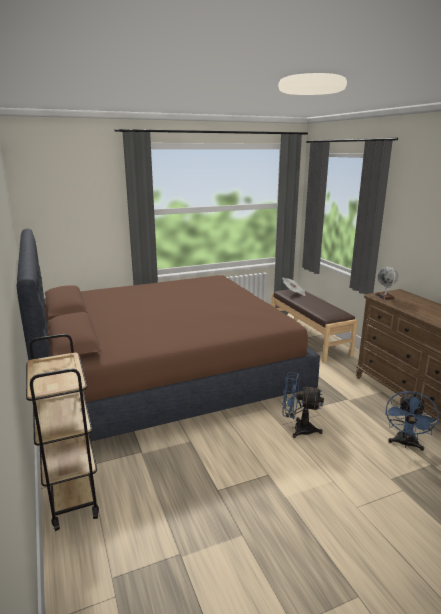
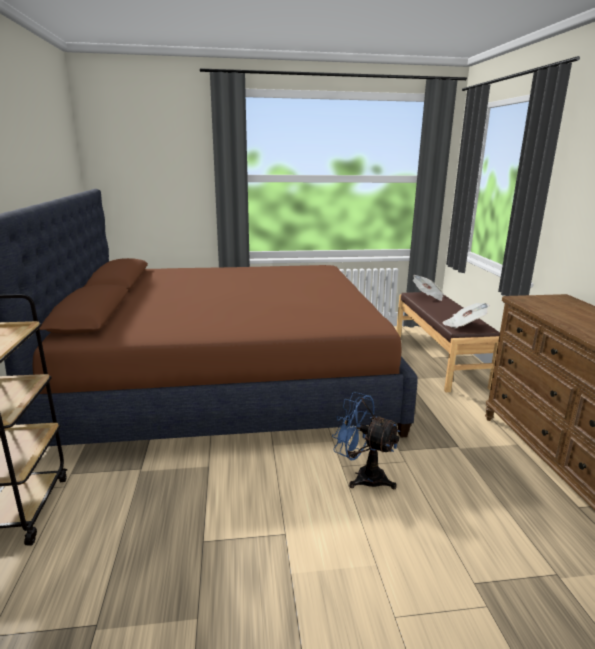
camera: 15 degrees right, 0 degrees up
globe [375,267,398,300] -> none
blue fan [385,391,439,451] -> none
none -> newspaper [443,303,490,328]

